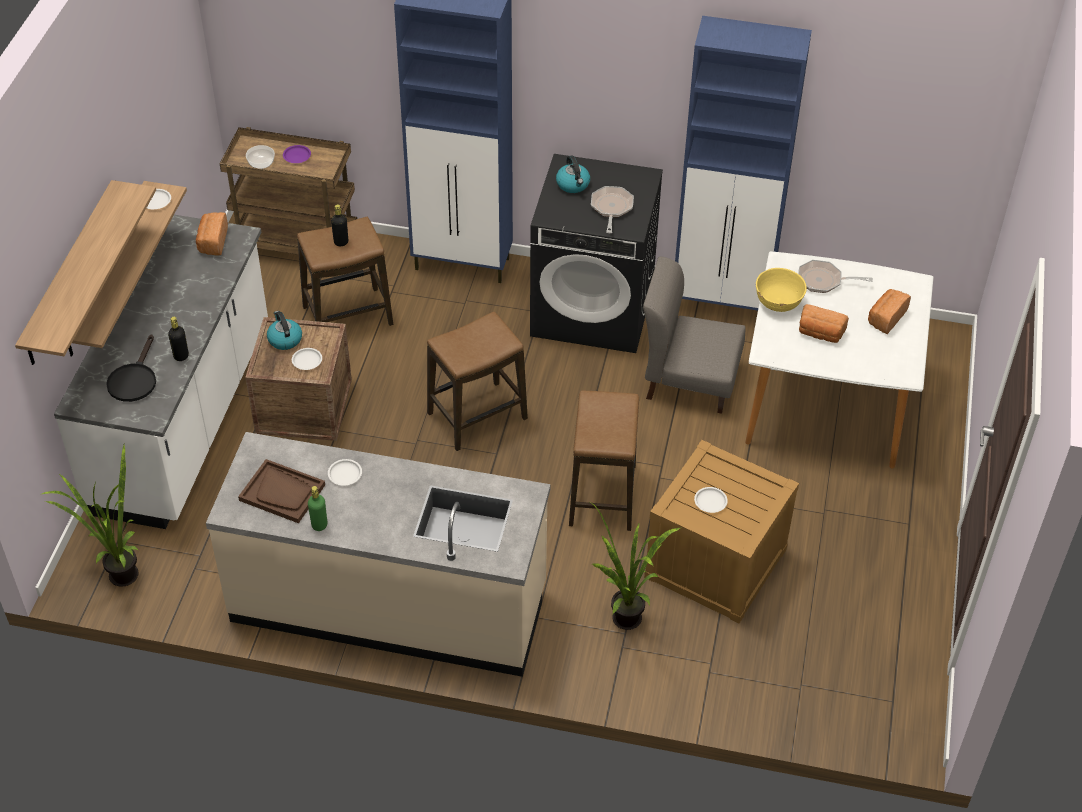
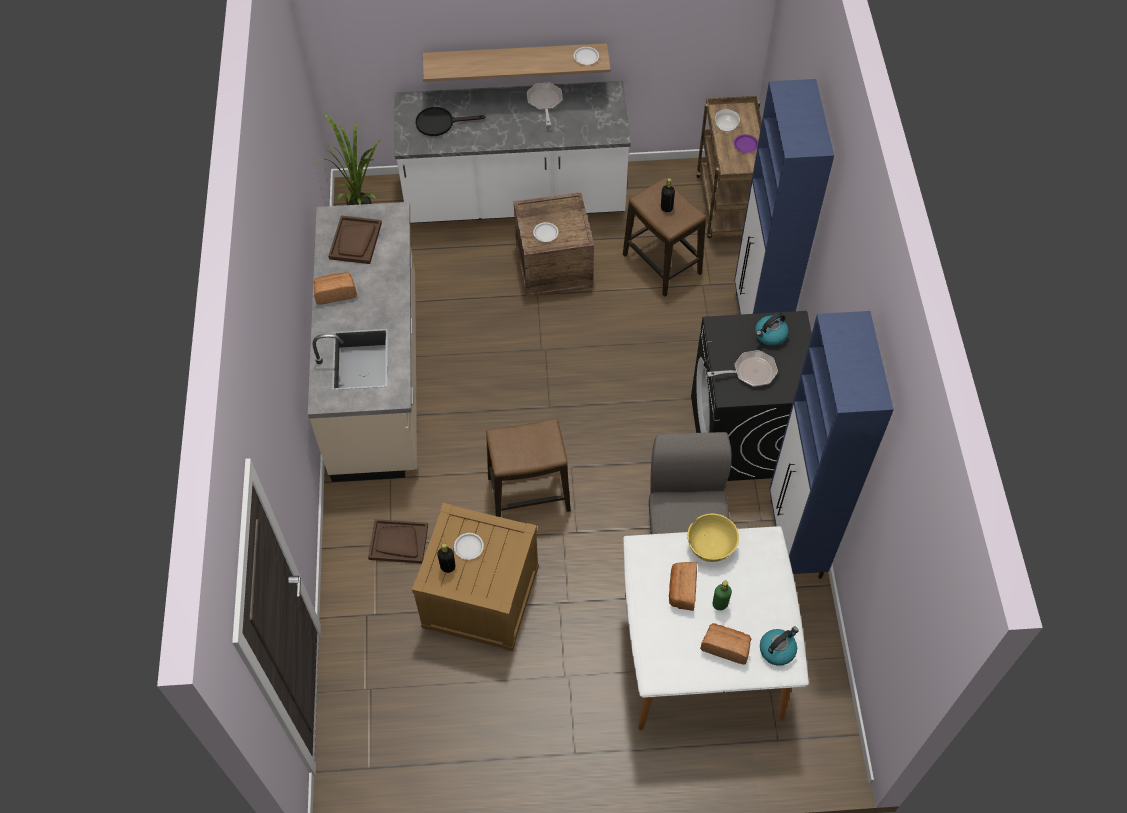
camera: 75 degrees right, 10 degrees up
shelf [15,180,156,365] -> none
black bottle [168,317,189,361] -> black bottle moved to [437,543,455,573]
bread [196,212,228,256] -> bread moved to [314,272,357,305]
kettle [267,311,302,350] -> kettle moved to [760,626,799,666]
green bottle [308,486,327,531] -> green bottle moved to [713,581,732,610]
white plate [328,459,362,486] -> none
stool [427,312,528,451] -> none
potted plant [591,503,680,630] -> brown tray [368,519,428,563]
frying pan [798,260,873,293] -> frying pan moved to [527,83,563,126]

